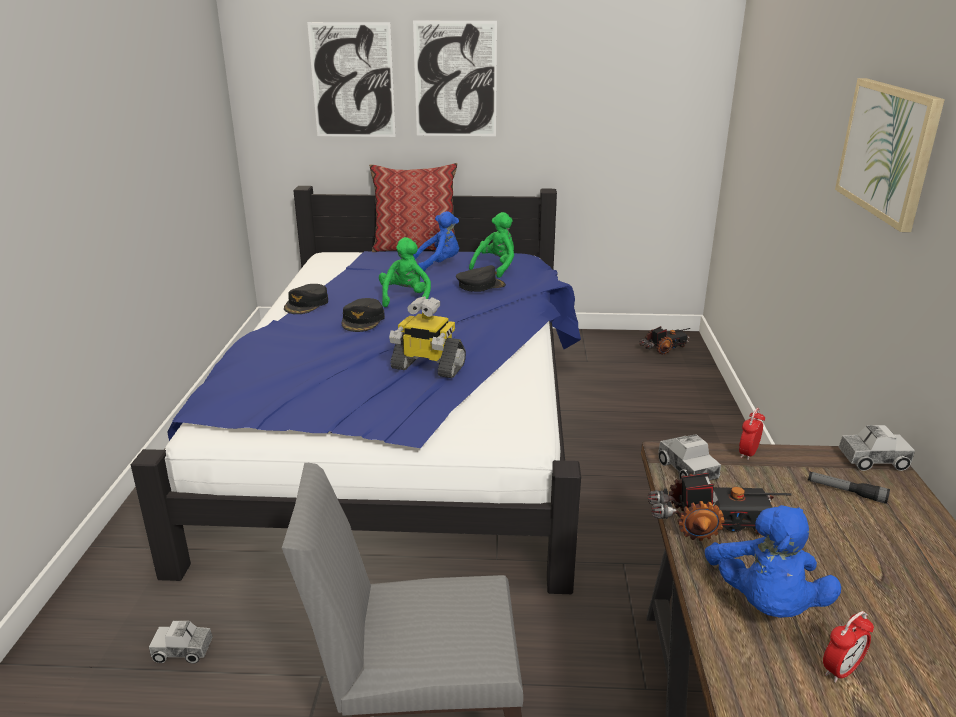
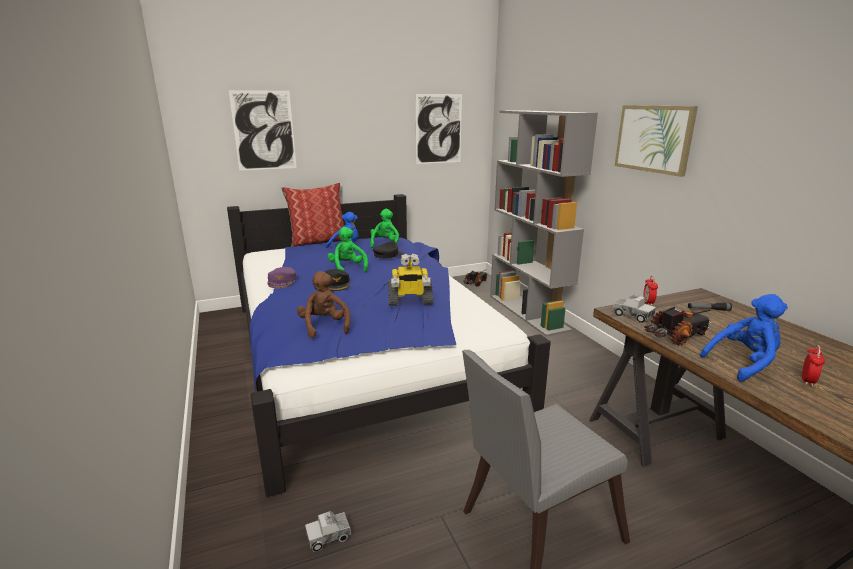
camera: 25 degrees left, 5 degrees down
black cap [284,284,328,314] -> purple cap [268,267,297,289]
picture [413,21,497,136] -> picture moved to [416,94,462,164]
blue plush toy [705,505,841,618] -> blue plush toy turned 90 degrees counterclockwise [700,294,788,382]
toy truck [839,425,915,471] -> none
none -> brown plush toy [297,271,351,338]
none -> grey bookcase [490,110,598,336]

